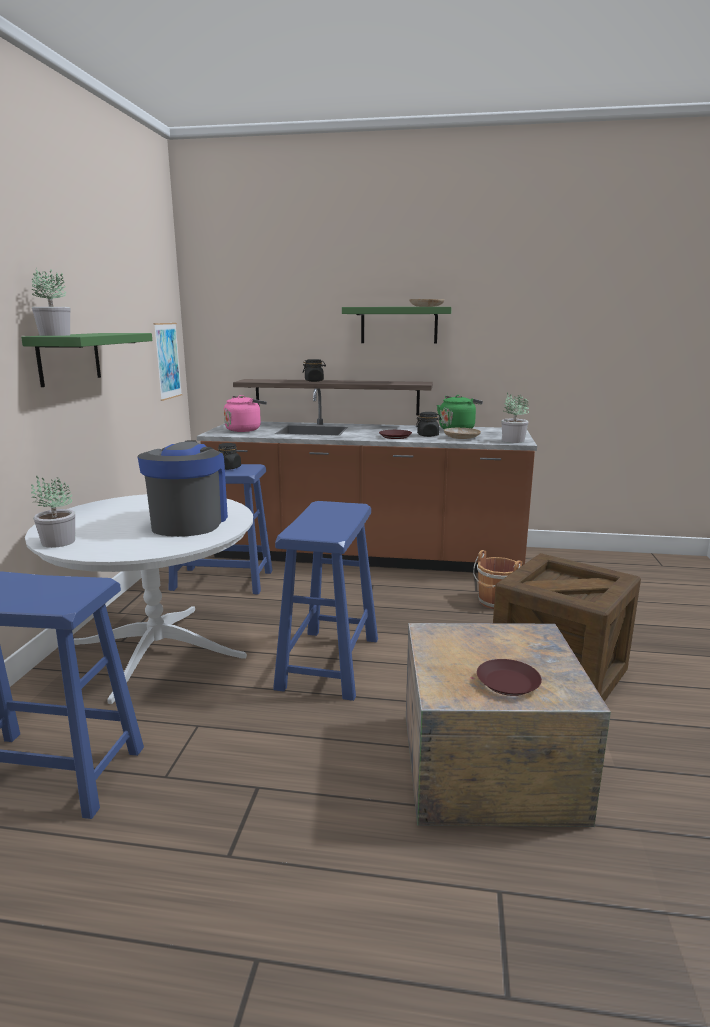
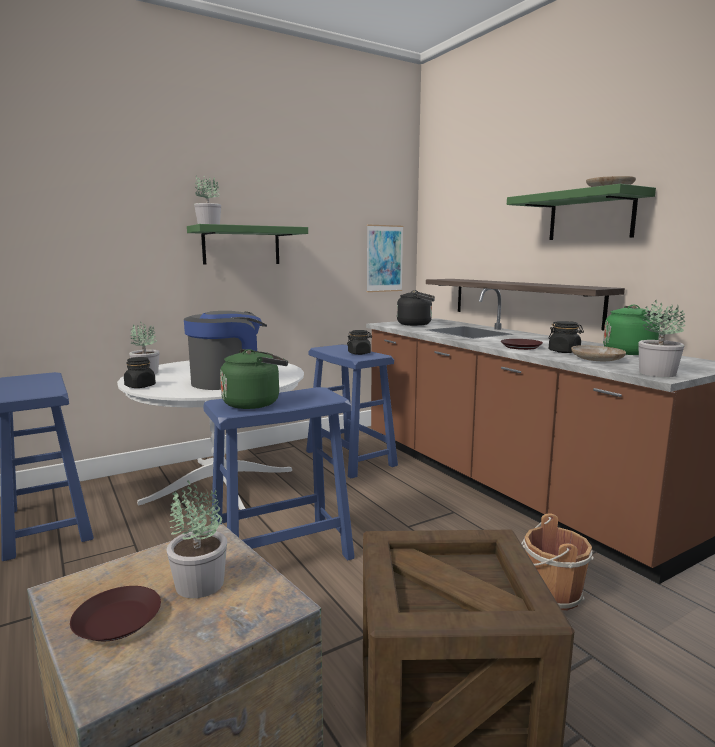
camera: 50 degrees right, 5 degrees down
pink kettle [224,395,267,432] -> black kettle [397,290,435,326]
black jar [302,359,326,382] -> black jar moved to [124,357,156,388]
none -> potted plant [166,480,227,598]
none -> green kettle [220,349,288,409]

